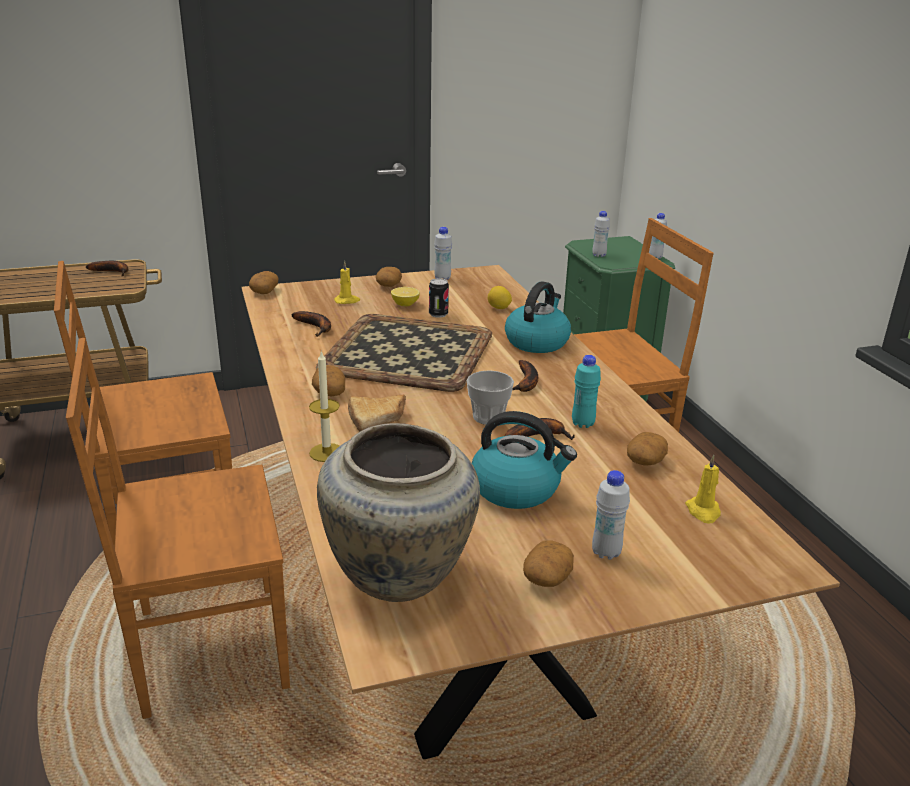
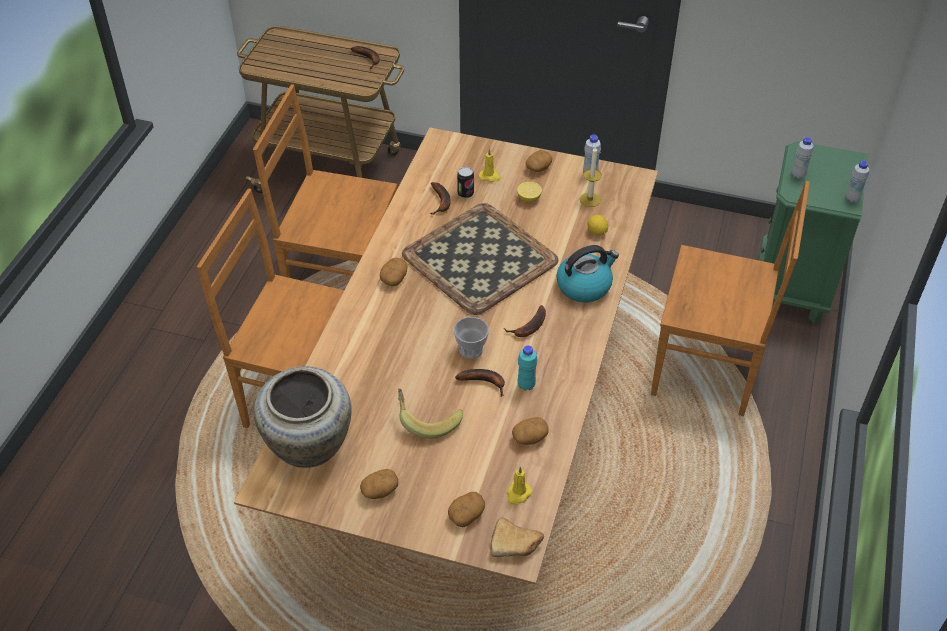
camera: 35 degrees right, 20 degrees up
potato [249,271,278,294] -> potato moved to [448,492,485,527]
candle [309,350,340,462] -> candle moved to [580,146,602,207]
bread [348,395,406,431] -> bread moved to [490,517,544,557]
can [429,278,449,318] -> can moved to [457,167,474,198]
kettle [472,411,577,509] -> banana [398,389,463,439]
white bottle [592,470,630,560] -> none

